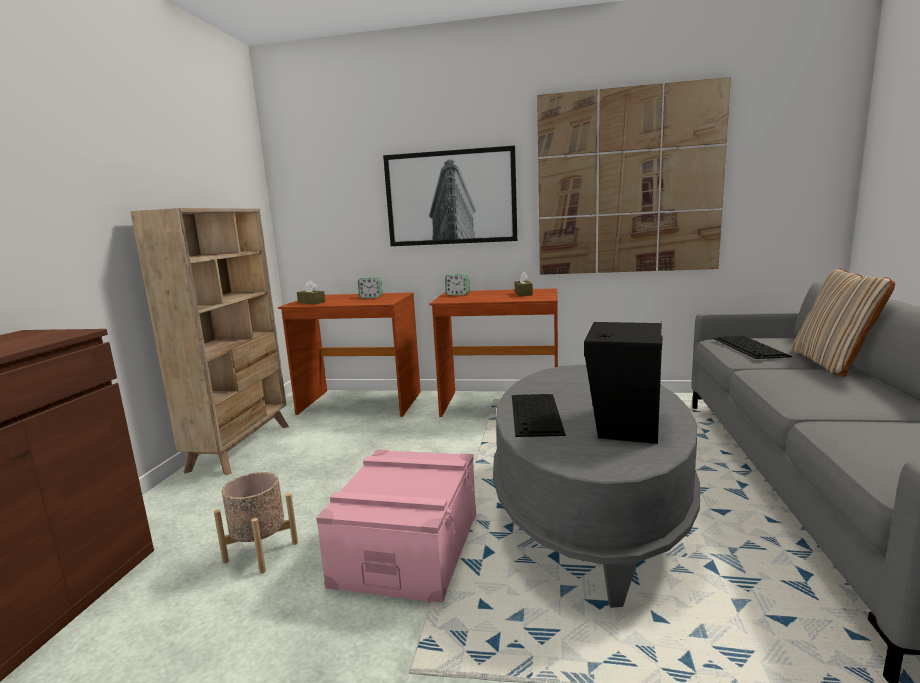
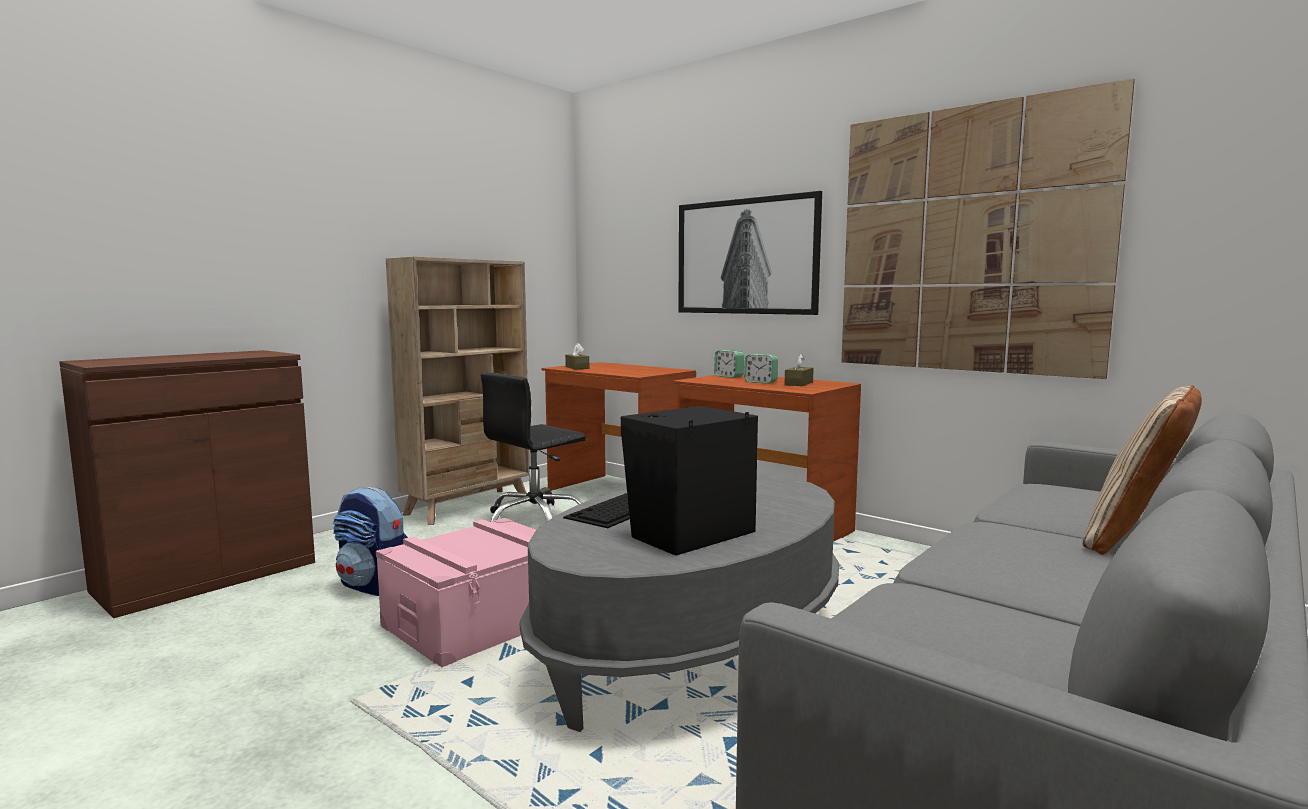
camera: 30 degrees right, 5 degrees down
beige planter [214,472,298,574] -> backpack [332,487,408,596]
alarm clock [358,277,382,298] -> alarm clock moved to [744,354,778,384]
keyboard [713,336,792,359] -> none
none -> black office chair [480,372,586,522]

